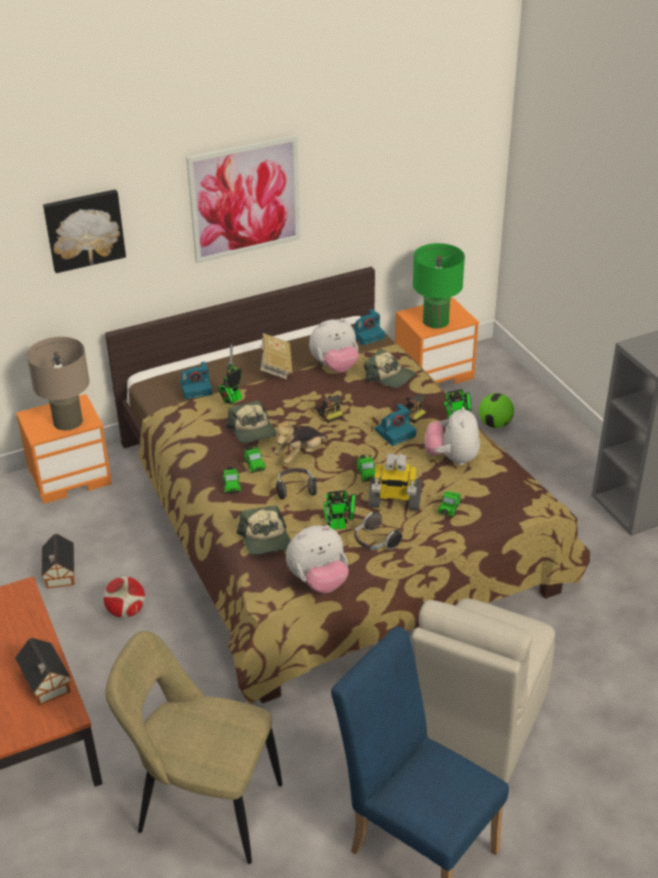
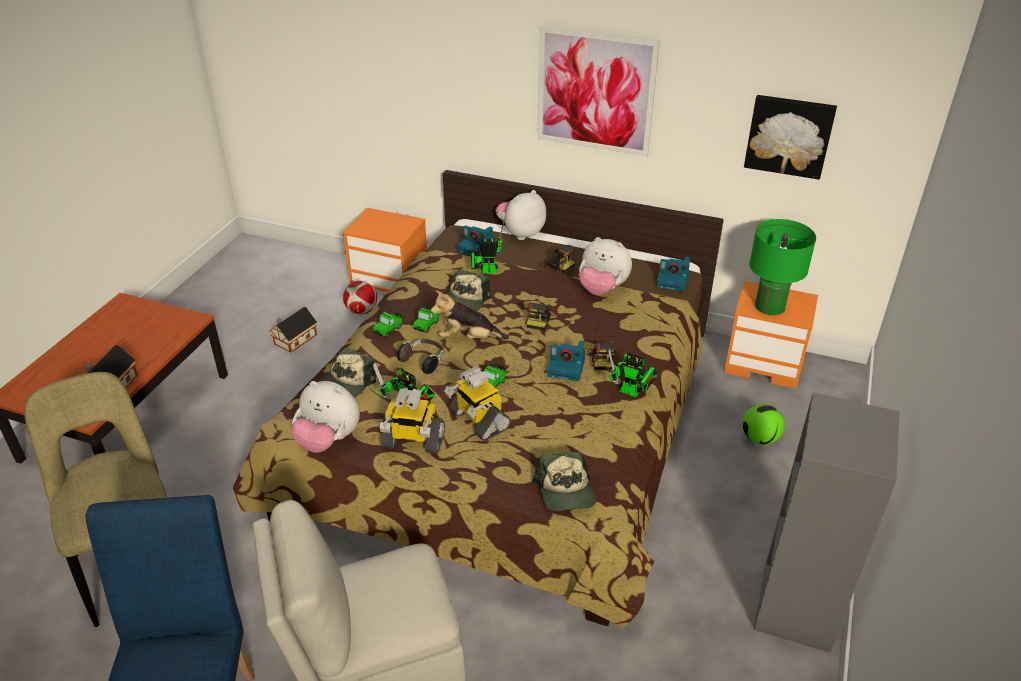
camera: 45 degrees right, 0 degrees up
beige table lamp [27,337,90,430] -> none
picture [43,189,126,273] -> picture moved to [744,95,837,180]
football [103,576,145,618] -> football moved to [343,281,377,315]
book [260,333,293,379] -> camera [540,245,575,273]
headphones [354,512,402,550] -> toy robot [380,388,445,453]
cap [364,349,416,388] -> cap moved to [532,452,596,511]
plush toy [425,406,480,465] -> plush toy moved to [495,190,546,240]
toy car [438,491,462,517] -> none

